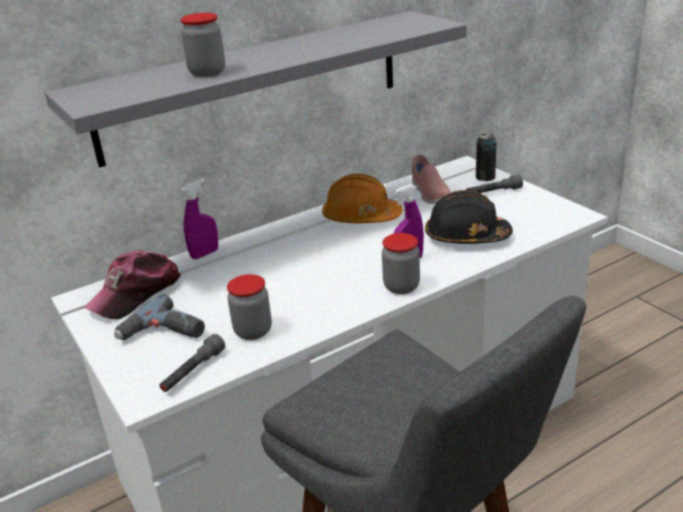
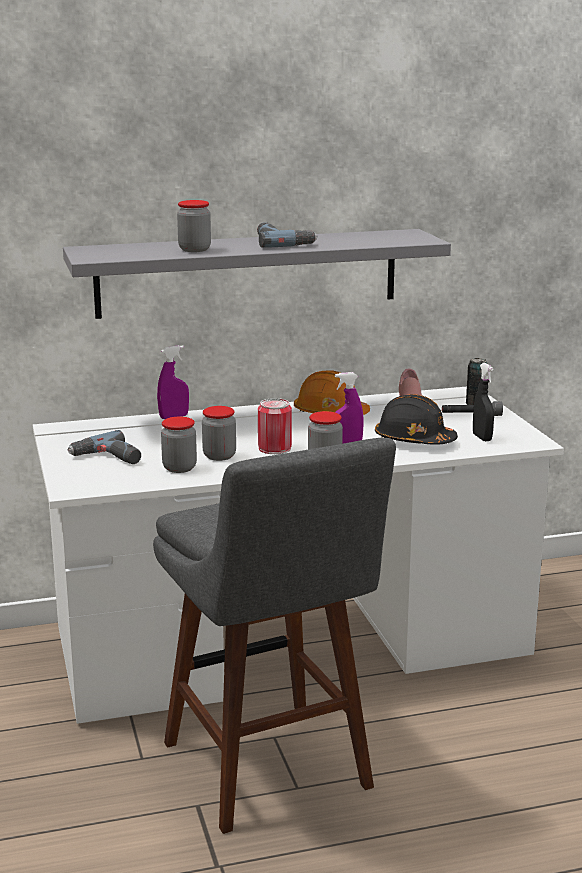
camera: 15 degrees right, 10 degrees down
cap [84,250,181,319] -> none
grey flashlight [160,334,225,392] -> none
none -> jar [202,406,236,461]
none -> power drill [257,222,318,248]
none -> can [258,398,292,454]
none -> black spray bottle [473,363,494,441]

